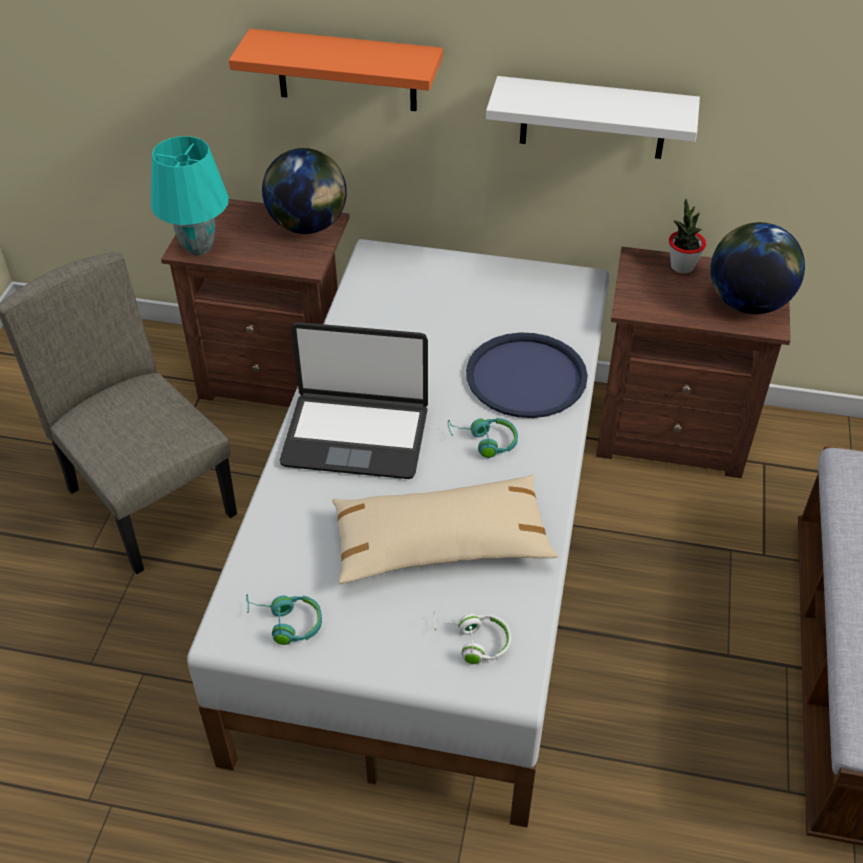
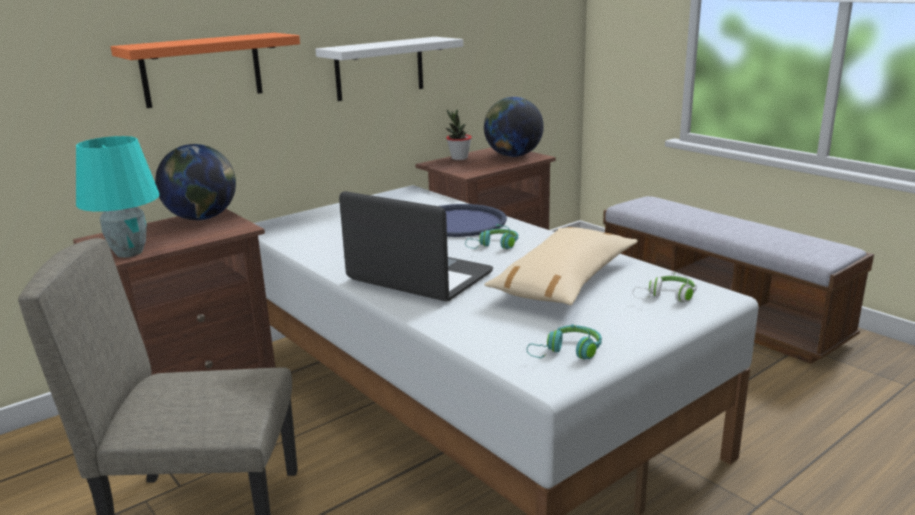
camera: 50 degrees left, 25 degrees down
laptop [280,322,428,479] -> laptop turned 105 degrees counterclockwise [339,191,493,301]

